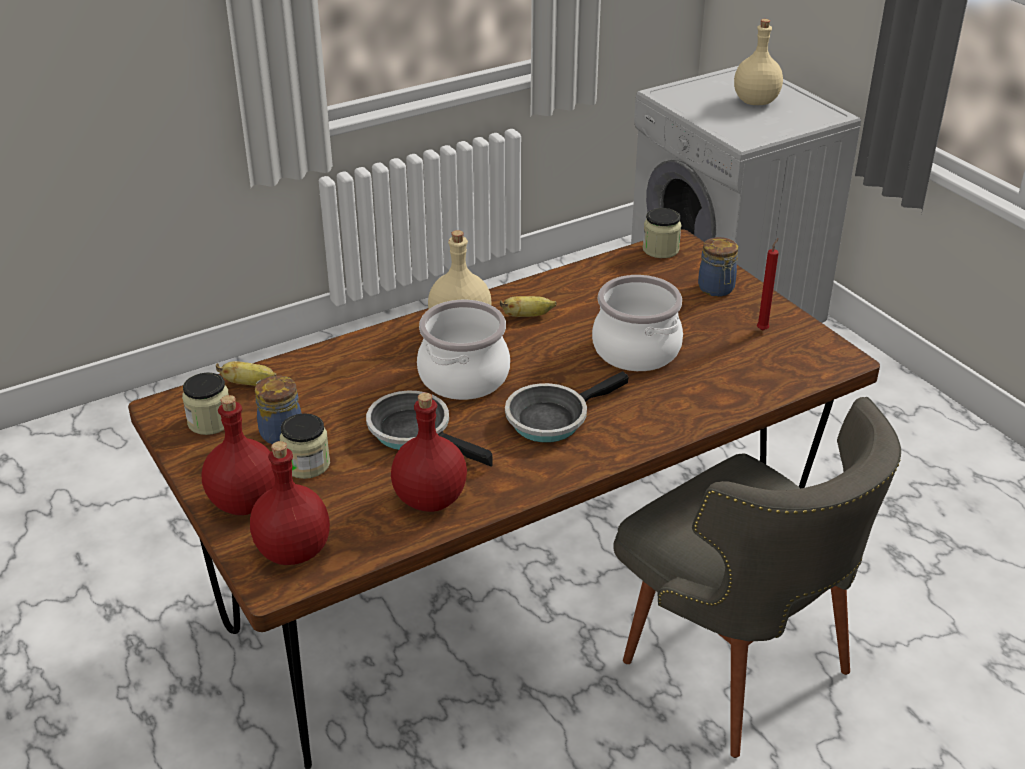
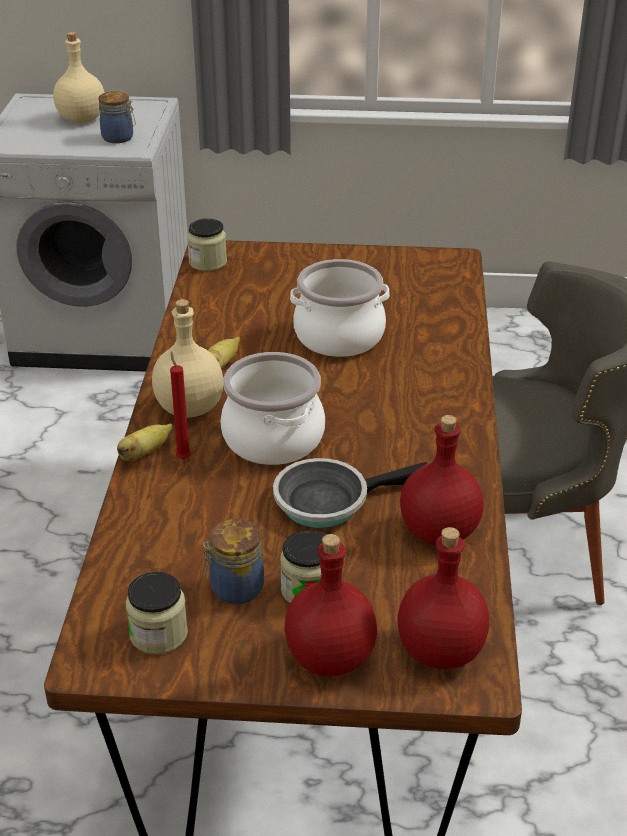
camera: 55 degrees left, 0 degrees up
banana [216,361,277,386] -> banana moved to [117,423,173,461]
frying pan [505,371,629,442] -> none
jar [698,237,738,297] -> jar moved to [99,91,136,143]
red candle [757,238,779,331] -> red candle moved to [170,351,191,459]

